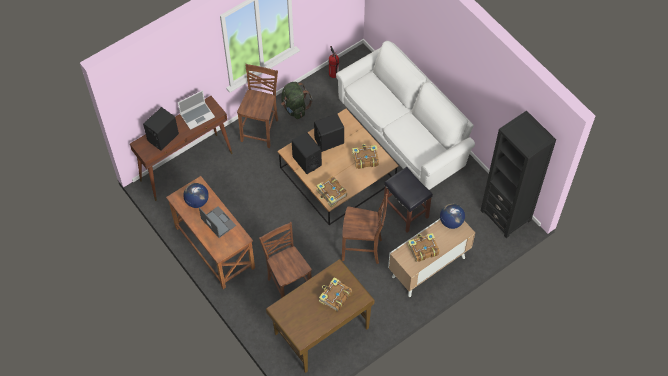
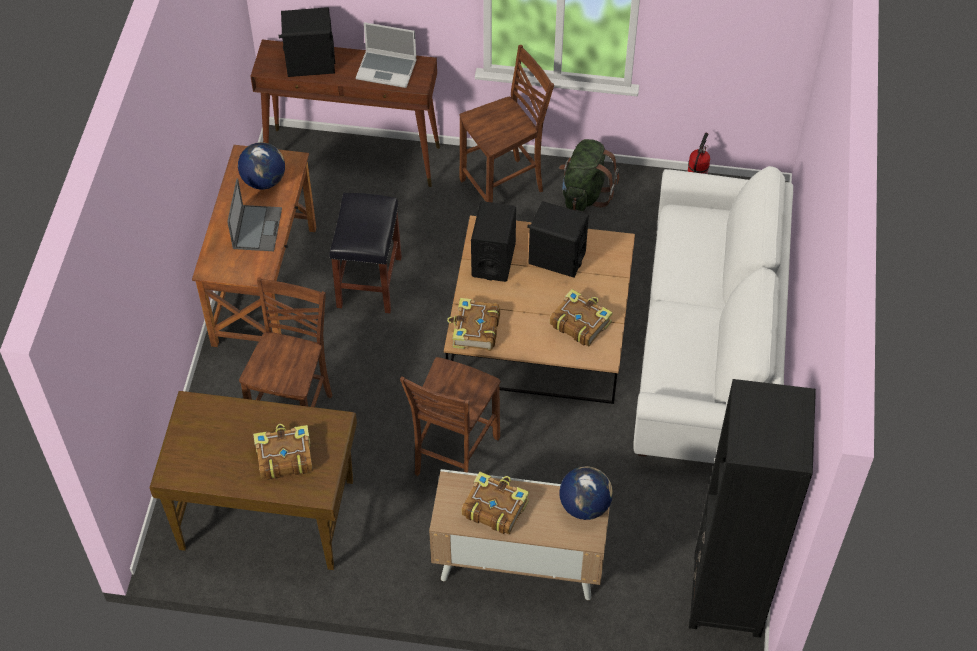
camera: 45 degrees right, 5 degrees down
brown chair [342,194,388,264] -> brown chair turned 60 degrees clockwise [400,357,500,476]
black stool [384,167,433,233] -> black stool moved to [330,193,402,313]

